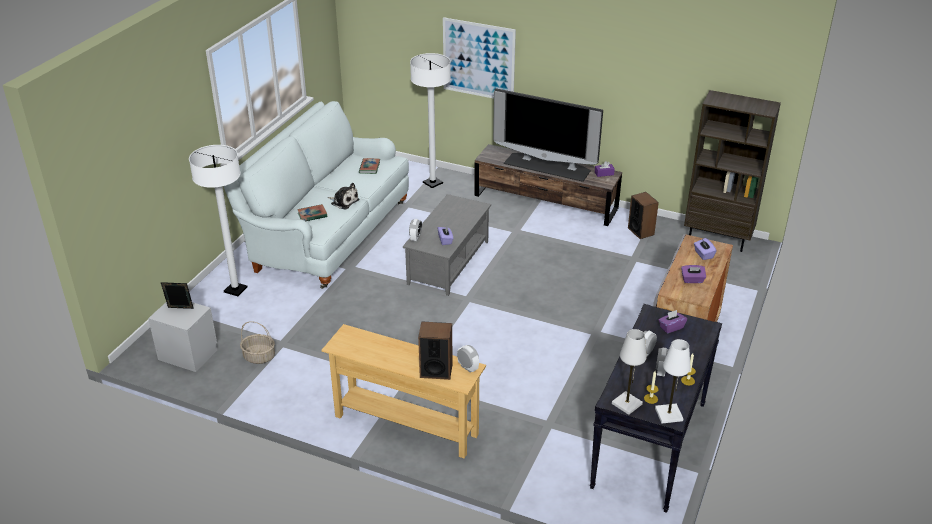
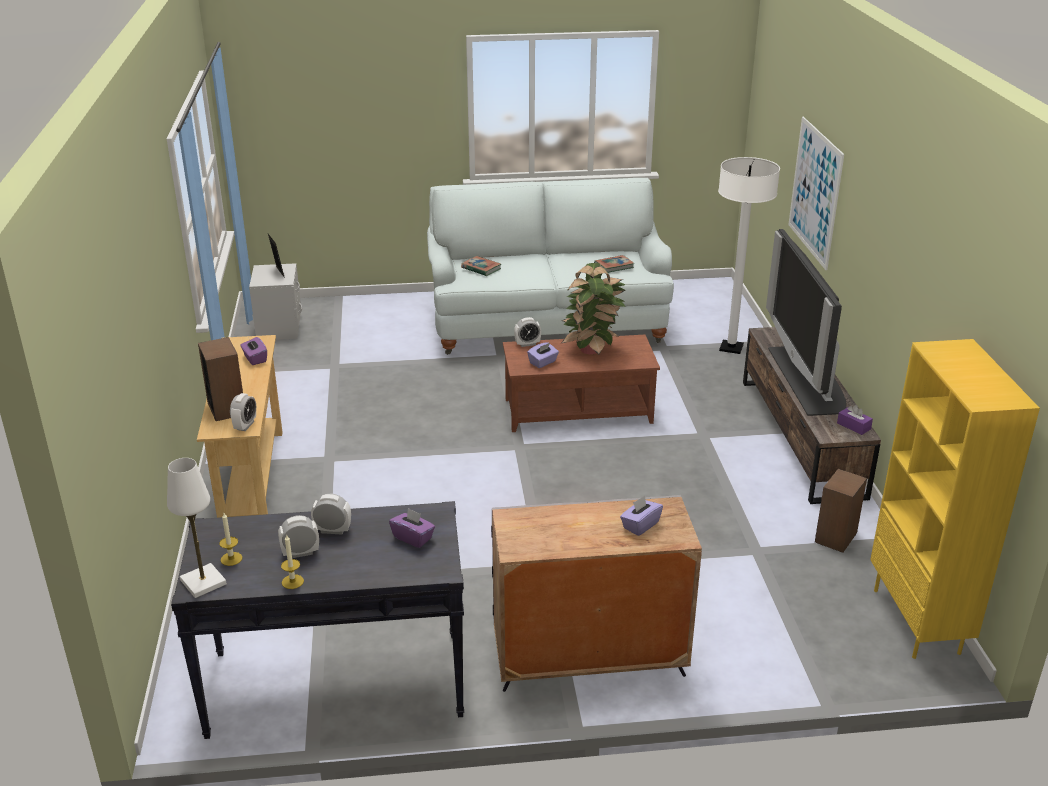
camera: 60 degrees right, 5 degrees down
white floor lamp [189,145,247,296] -> none
basket [240,321,275,364] -> none
plush toy [328,183,359,210] -> none
grey coffee table [403,194,491,296] -> brown coffee table [503,335,660,432]
white table lamp [612,329,647,415] -> none
purple tissue box [681,265,706,283] -> purple tissue box moved to [240,337,267,365]
brown bookcase [684,90,781,252] -> yellow bookcase [870,339,1040,659]
none -> potted plant [561,263,626,355]

